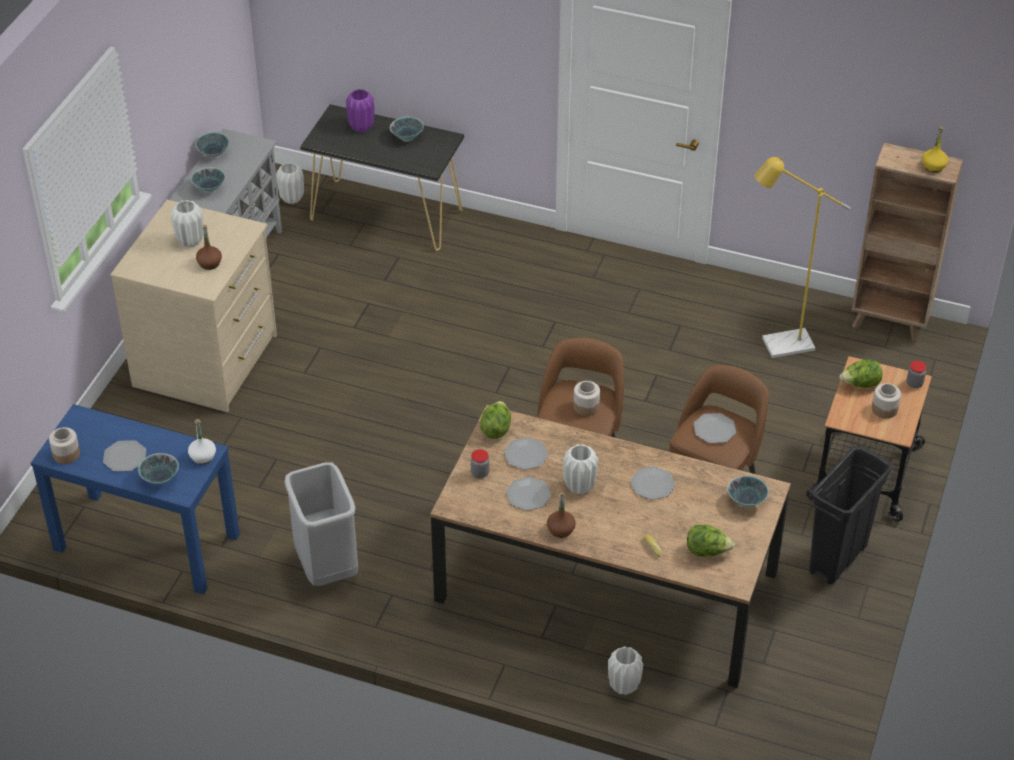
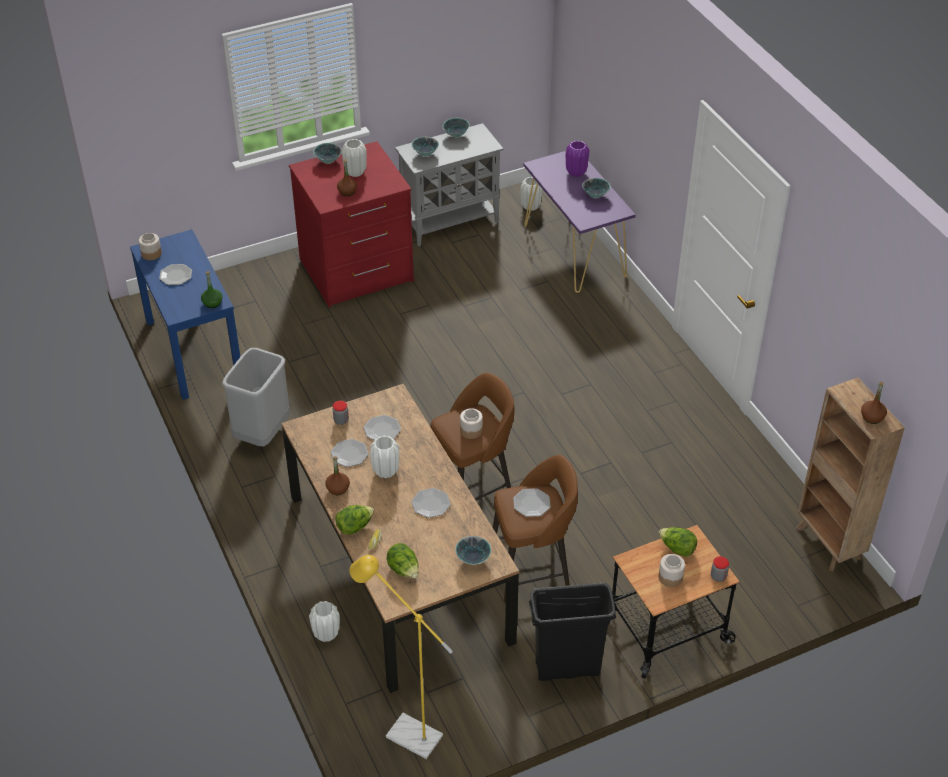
camera: 45 degrees right, 0 degrees up
beige dresser [110,200,277,412] -> red dresser [289,141,414,308]
bowl [138,453,179,484] -> bowl moved to [313,143,342,164]
white bottle [188,419,216,464] -> green bottle [201,271,223,308]
black console table [300,104,464,251] -> purple console table [523,151,636,293]
lettuce [480,401,511,439] -> lettuce moved to [335,505,374,535]
yellow floor lamp [754,156,851,358] -> yellow floor lamp moved to [350,555,453,759]
yellow bottle [922,126,948,172] -> brown bottle [861,382,887,424]

